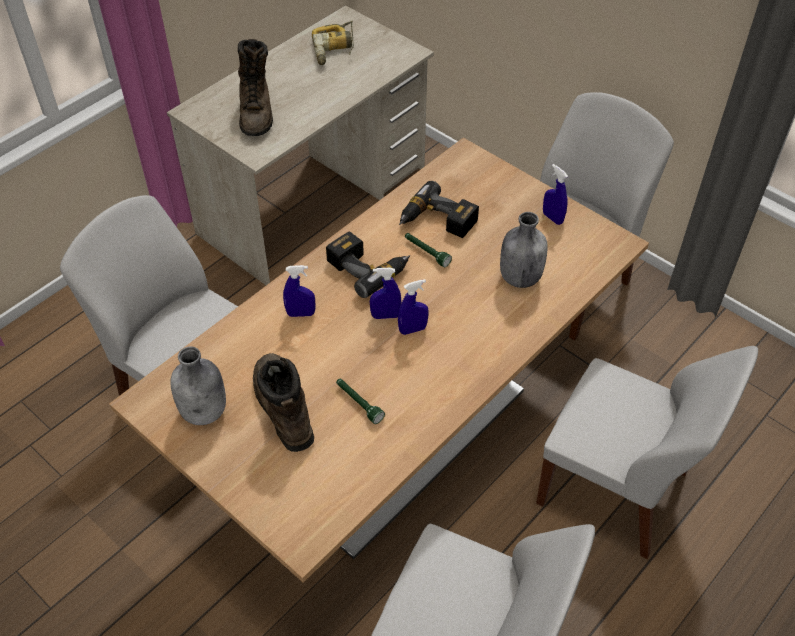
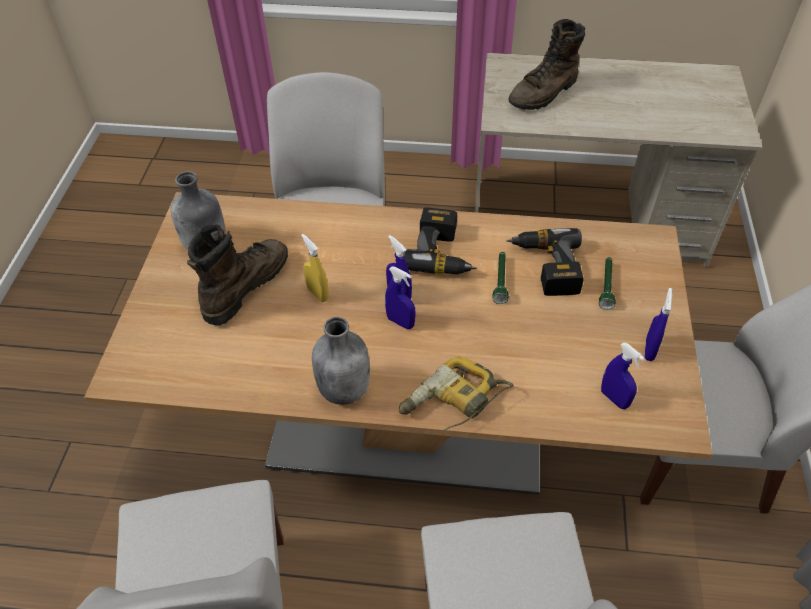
camera: 55 degrees right, 0 degrees up
blue spray bottle [283,265,316,317] -> blue spray bottle moved to [601,342,645,409]
power drill [312,21,354,65] -> power drill moved to [399,357,514,431]
green flashlight [336,379,385,424] -> green flashlight moved to [599,257,615,310]
grey bottle [500,212,548,288] -> grey bottle moved to [312,317,370,405]
none -> yellow spray bottle [301,234,329,302]

